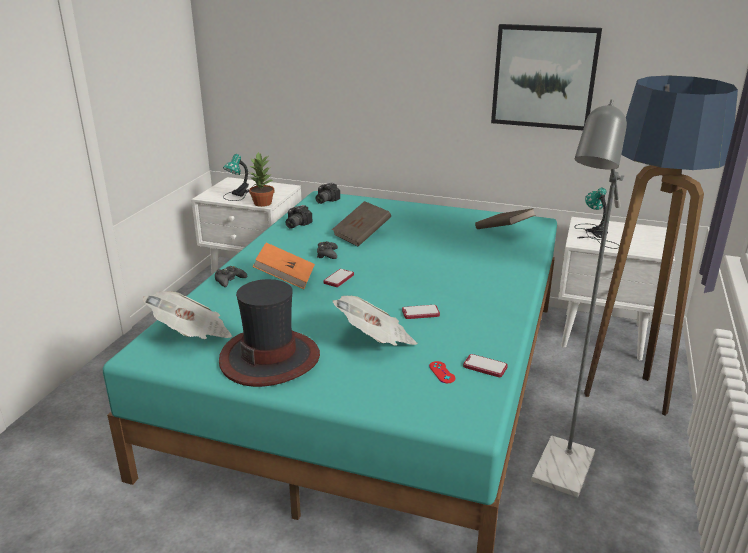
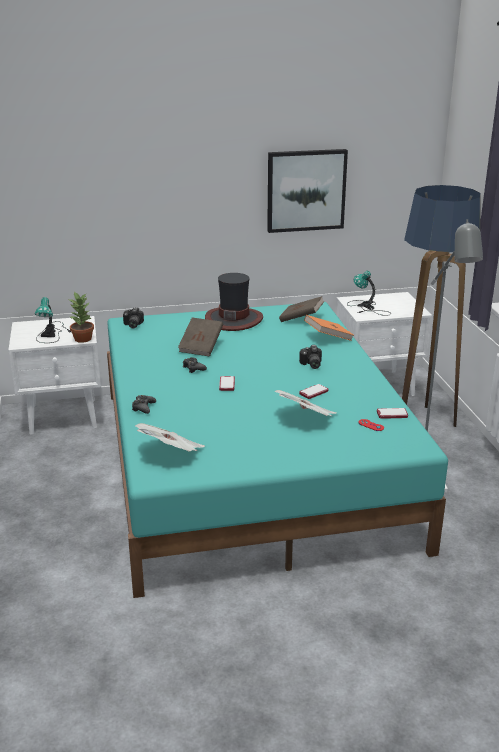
camera: 30 degrees left, 0 degrees up
hat [219,279,320,387] -> hat moved to [205,273,263,331]
orange book [253,243,315,289] -> orange book moved to [304,315,353,341]
camera [285,205,312,229] -> camera moved to [299,345,322,369]

